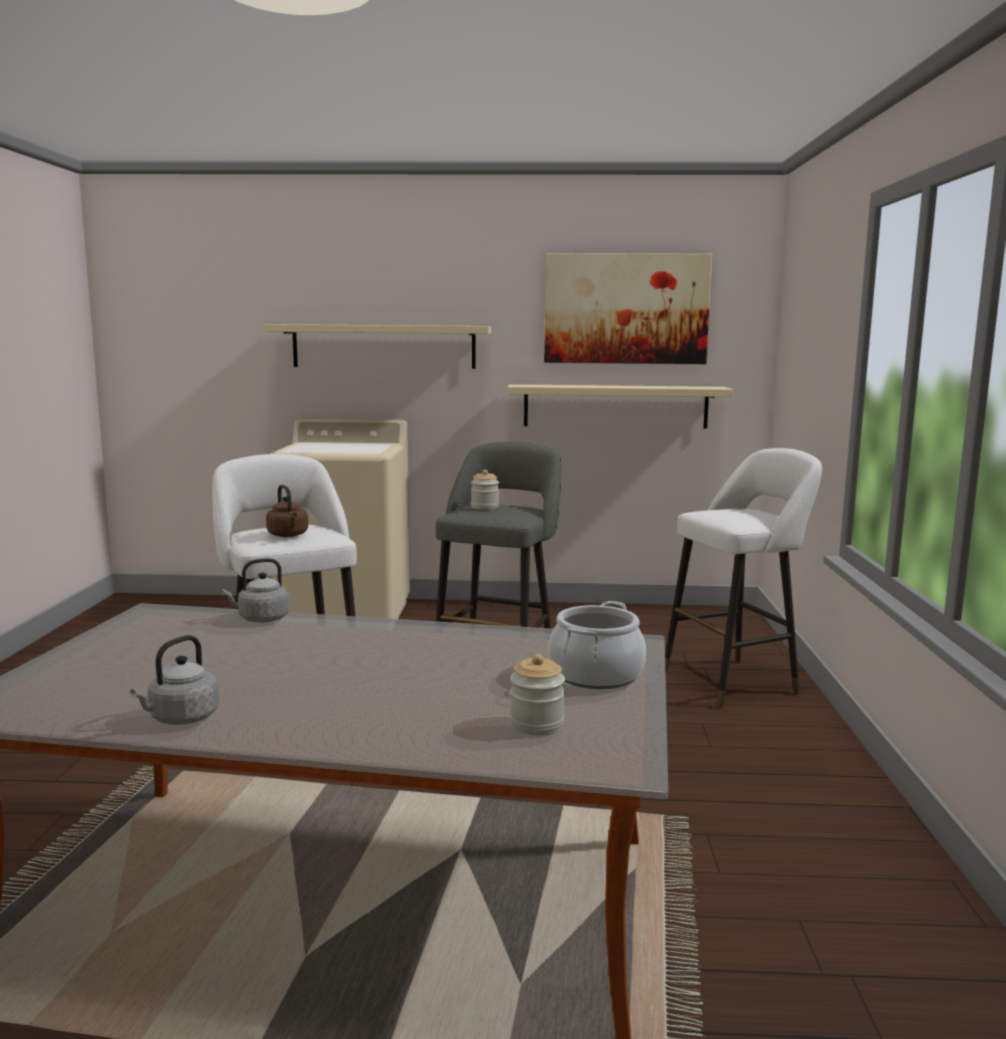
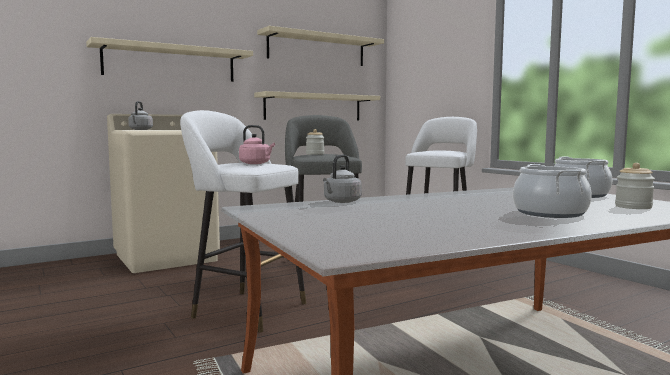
camera: 35 degrees left, 5 degrees down
grey kettle [130,635,220,725] -> grey kettle moved to [128,101,153,130]
brown kettle [266,485,308,537] -> pink kettle [239,125,275,164]
picture [544,253,712,364] -> beige shelf [257,26,384,66]
none -> cooking pot [513,164,592,218]

